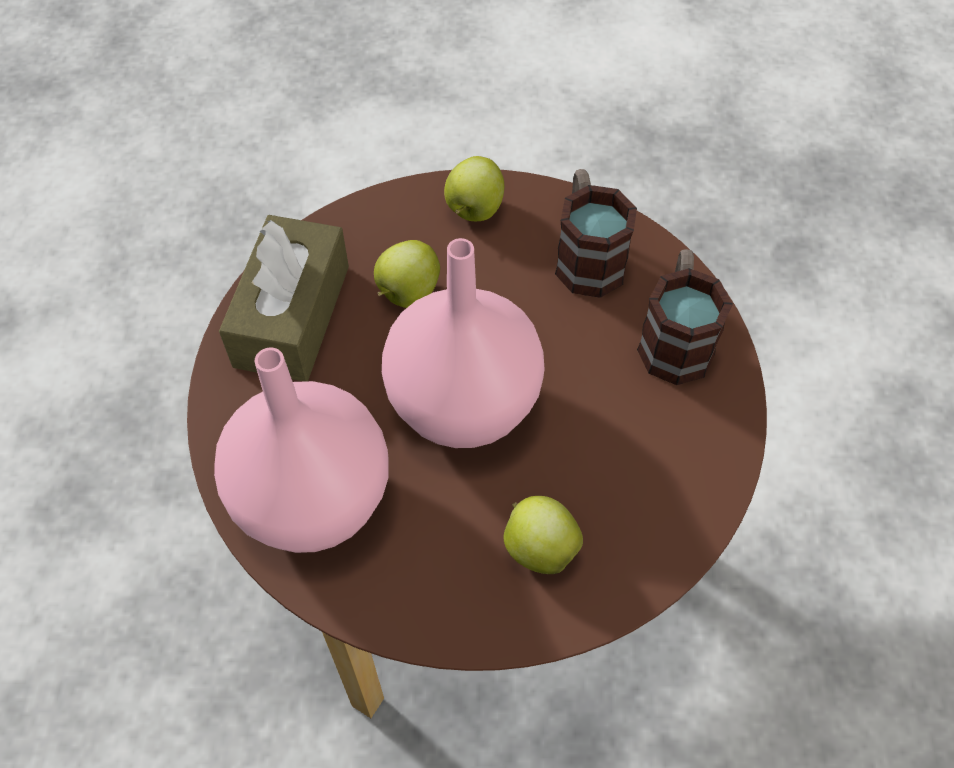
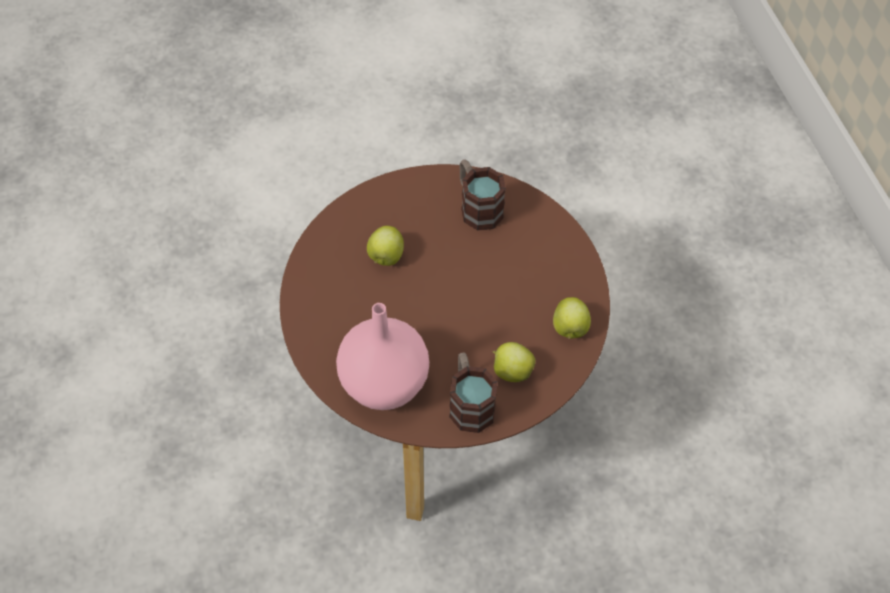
camera: 20 degrees left, 0 degrees up
brown tissue box [219,215,349,382] -> none
pink vase [382,238,545,448] -> none
apple [444,156,504,221] -> apple moved to [553,297,591,339]
mug [637,249,733,385] -> mug moved to [449,352,498,433]

